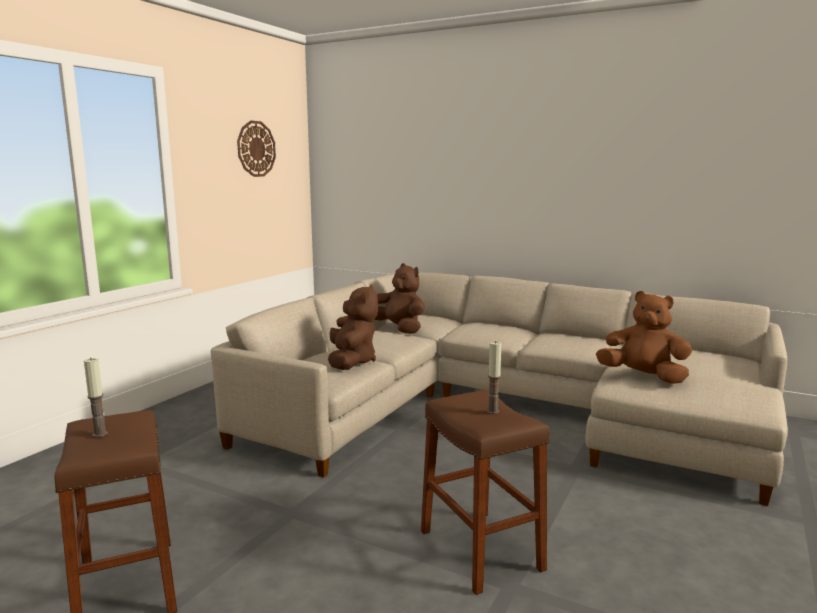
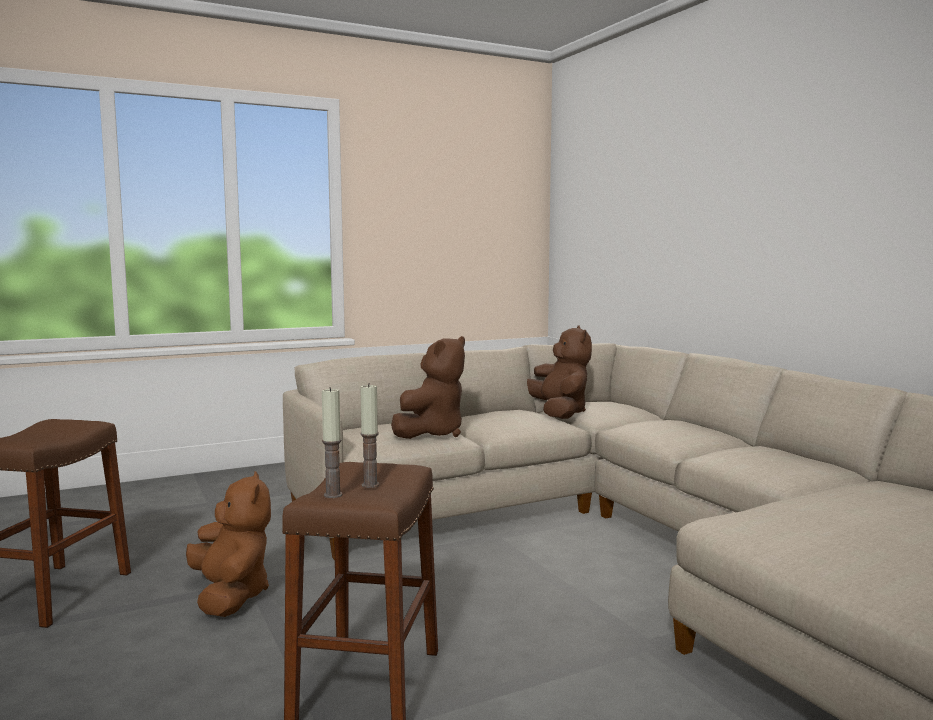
camera: 35 degrees right, 5 degrees down
candle [84,358,108,437] -> candle moved to [322,387,343,498]
wall clock [237,120,276,177] -> none
brown plush toy [596,291,692,384] -> brown plush toy moved to [186,471,271,617]

